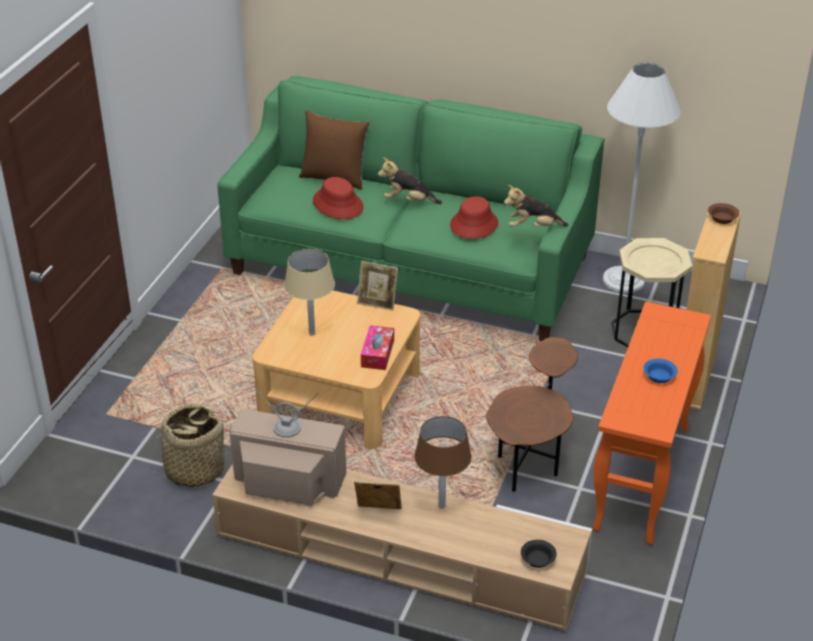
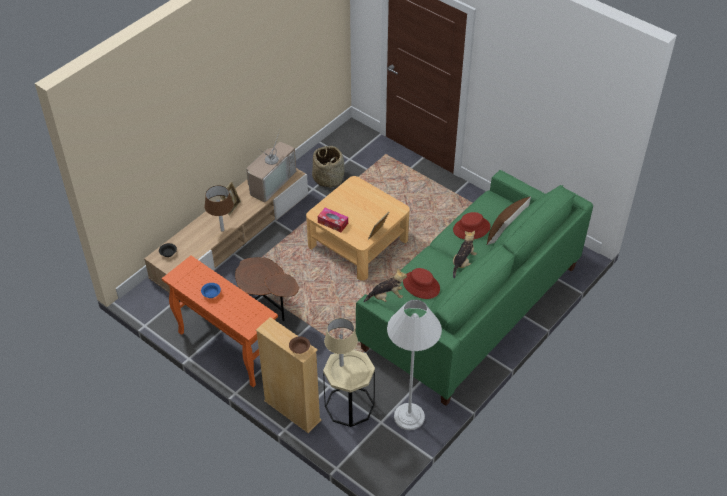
camera: 110 degrees right, 10 degrees up
beige table lamp [284,249,335,336] -> beige table lamp moved to [324,318,358,367]
plush toy [504,185,569,227] -> plush toy turned 60 degrees clockwise [364,269,407,302]

